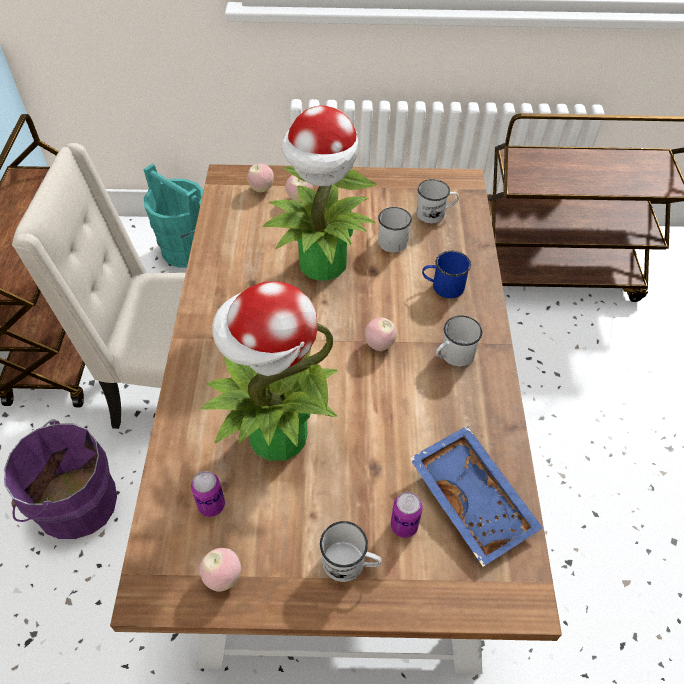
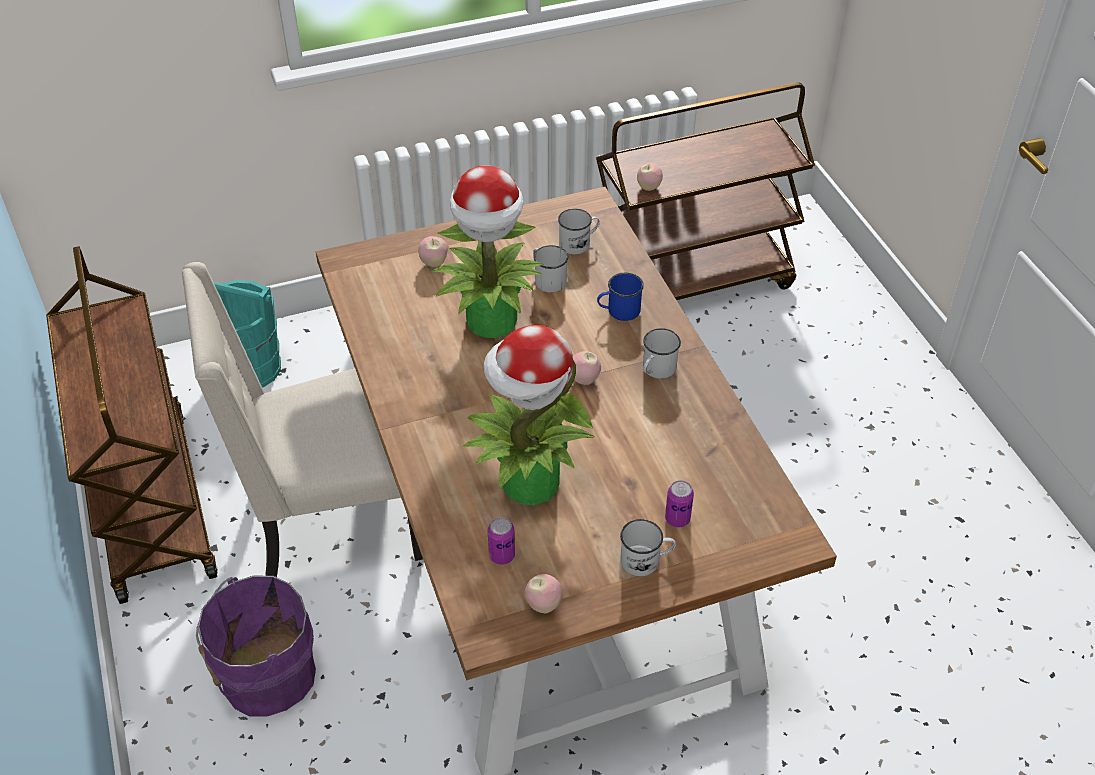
camera: 20 degrees left, 5 degrees down
apple [247,164,274,192] -> apple moved to [637,163,663,191]
blue tray [409,426,543,567] -> none

